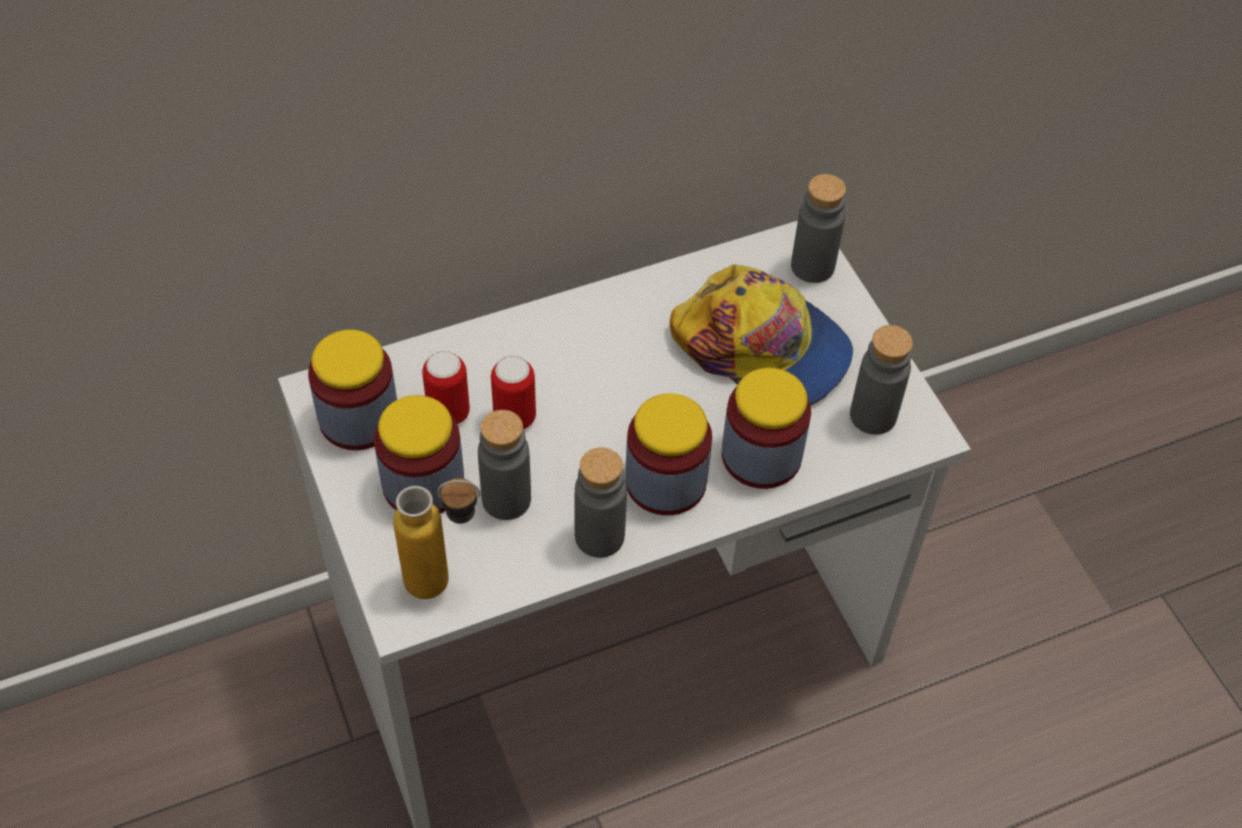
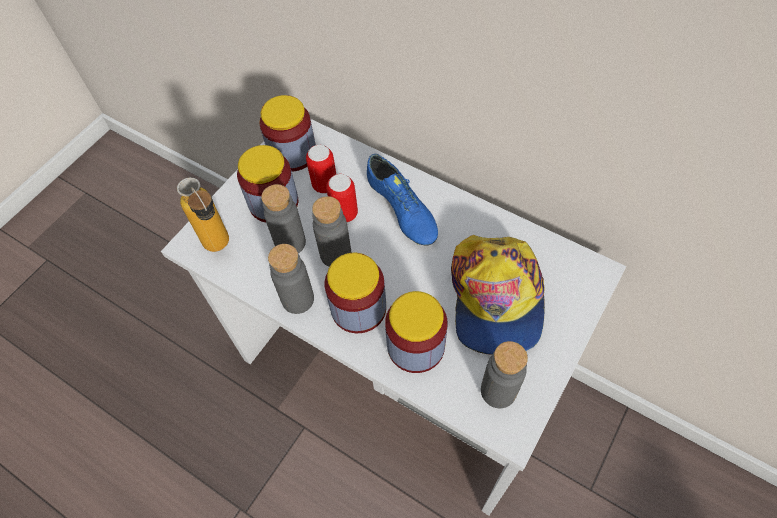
camera: 60 degrees right, 5 degrees up
grey bottle [791,174,846,283] -> grey bottle moved to [312,196,351,267]
none -> blue shoe [367,154,438,245]

